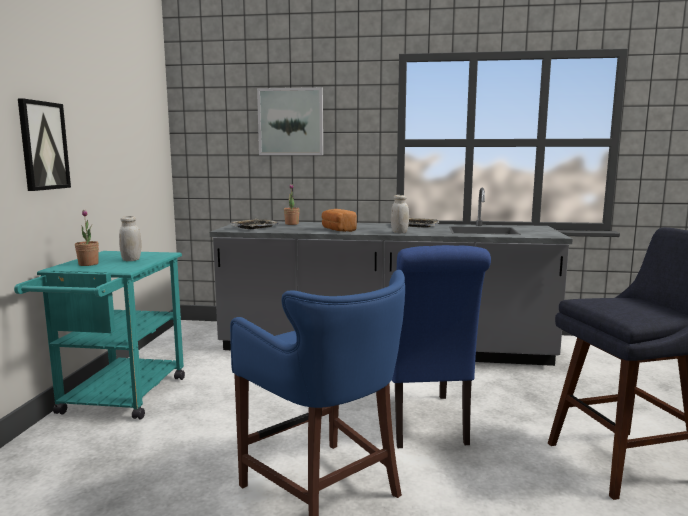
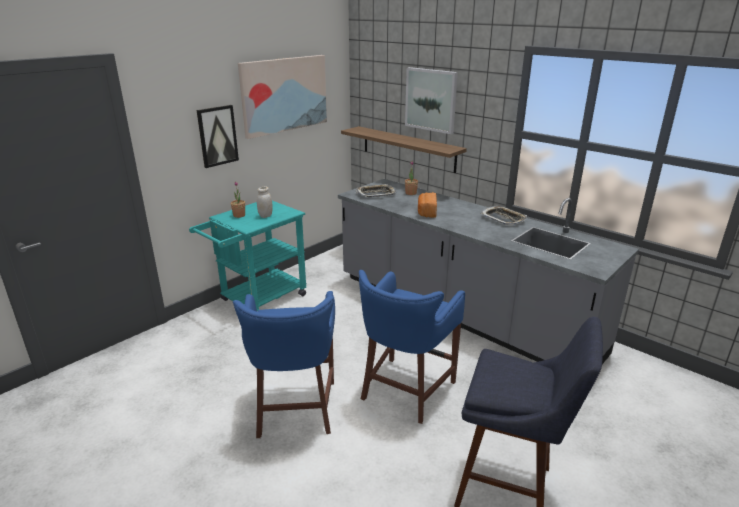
camera: 35 degrees right, 15 degrees up
white jar [391,195,409,233] -> none
blue chair [392,245,491,448] -> blue stool [359,270,465,424]
none -> picture [238,55,327,139]
none -> shelf [341,126,467,173]

